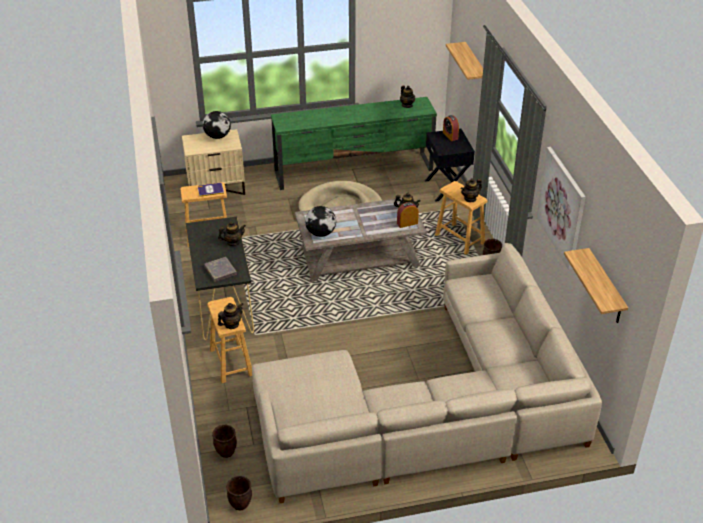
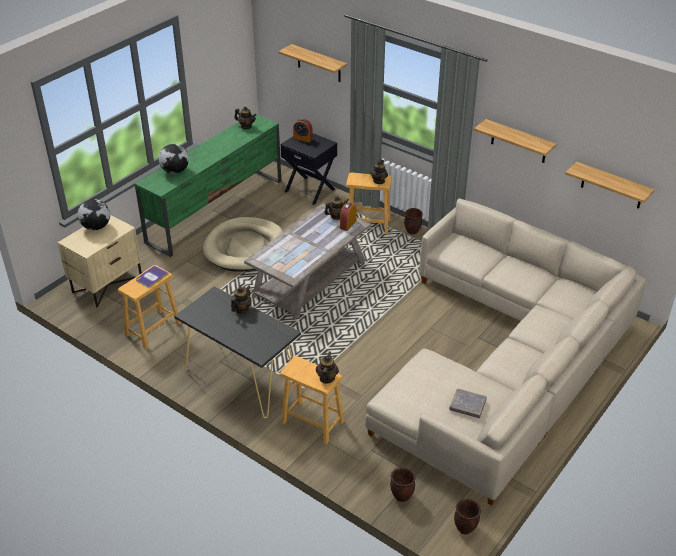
camera: 40 degrees left, 0 degrees up
grey book [204,257,237,282] -> grey book moved to [449,388,487,418]
globe [305,206,336,237] -> globe moved to [159,144,189,174]
picture [536,147,586,270] -> shelf [474,119,557,163]

